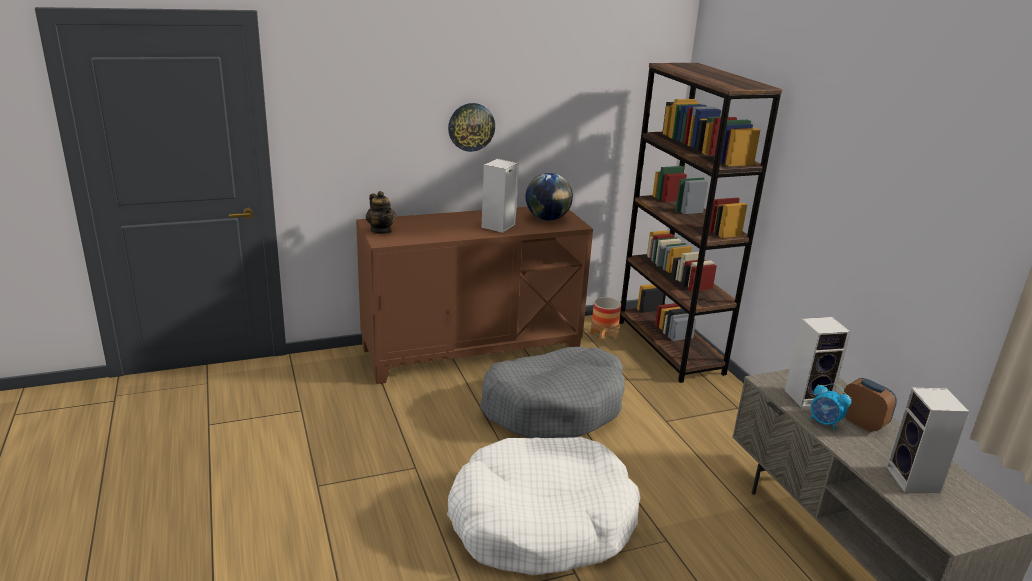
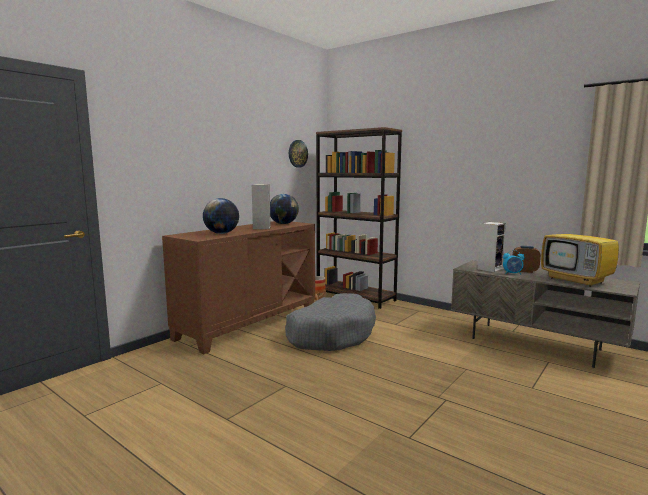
camera: 30 degrees left, 15 degrees down
teapot [366,191,396,234] -> none
white dog bed [447,437,641,576] -> none
wall clock [448,103,495,152] -> wall clock moved to [289,140,308,168]
speaker [886,387,969,493] -> television [541,214,619,287]
none -> globe [203,198,239,234]

